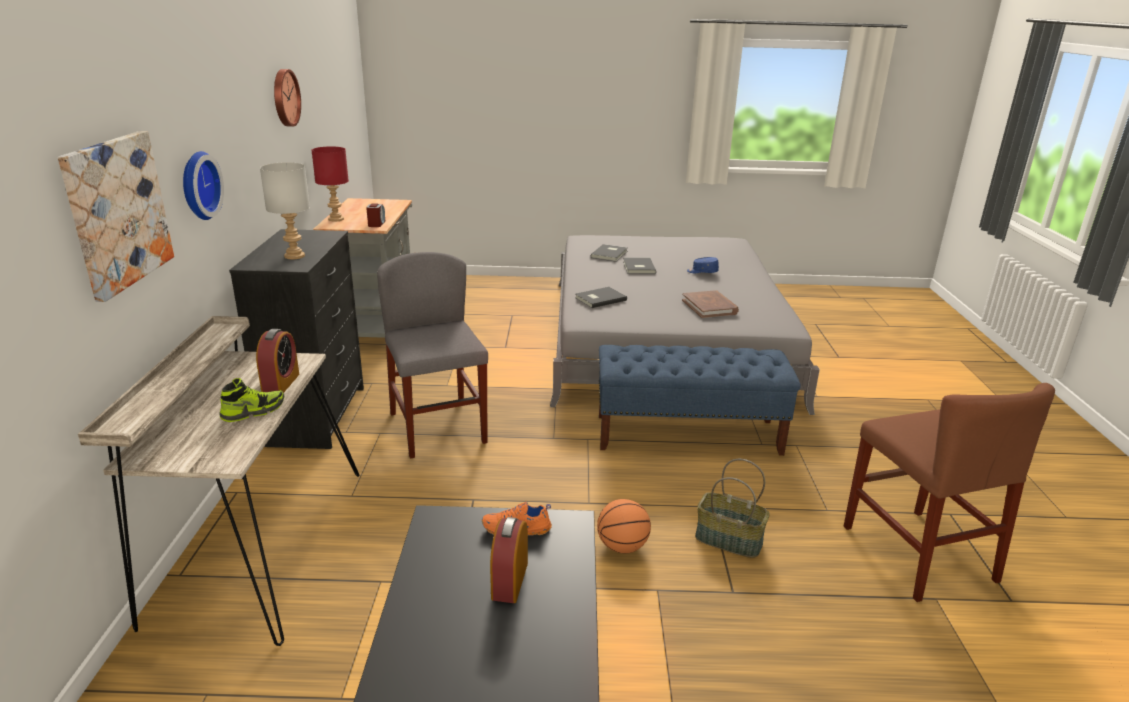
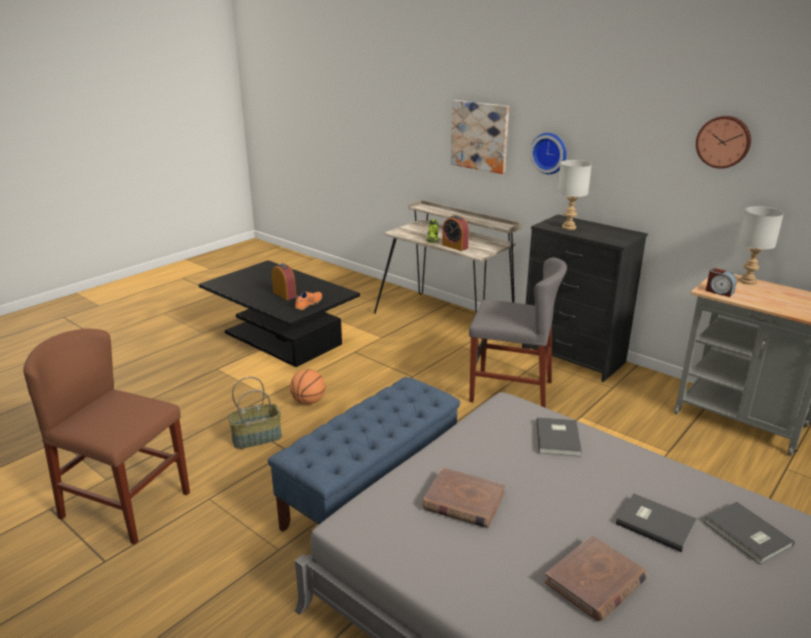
camera: 130 degrees right, 0 degrees up
red table lamp [311,146,349,222] -> grey table lamp [738,206,784,285]
blue cap [687,257,719,273] -> brown book [545,535,647,621]

